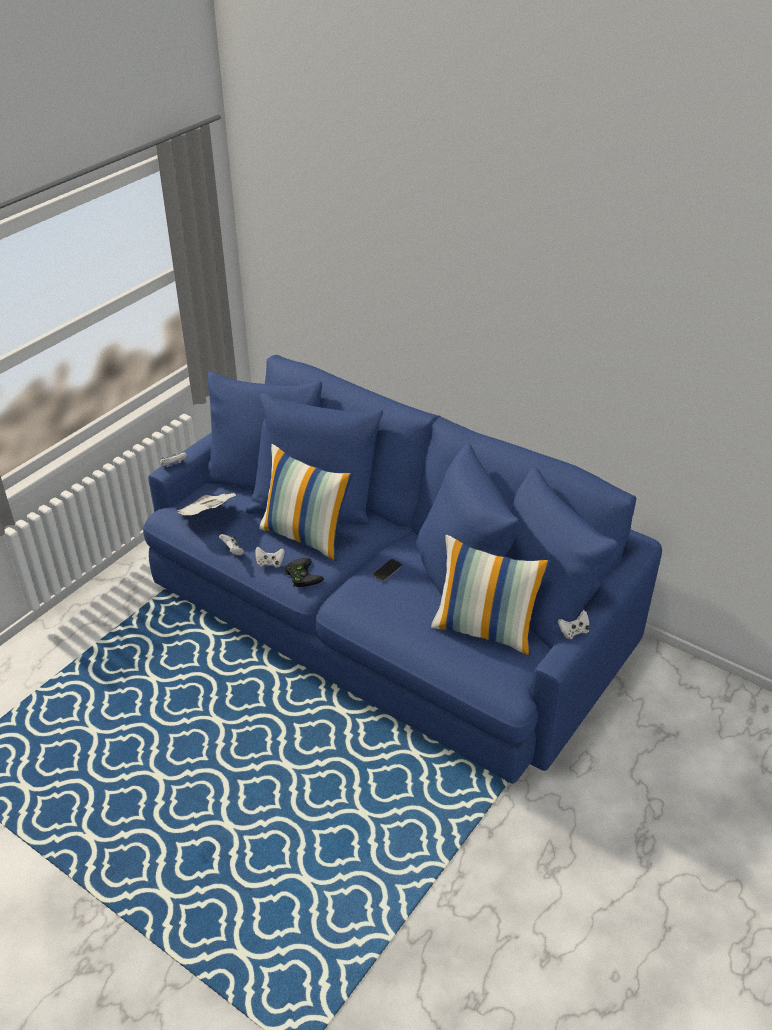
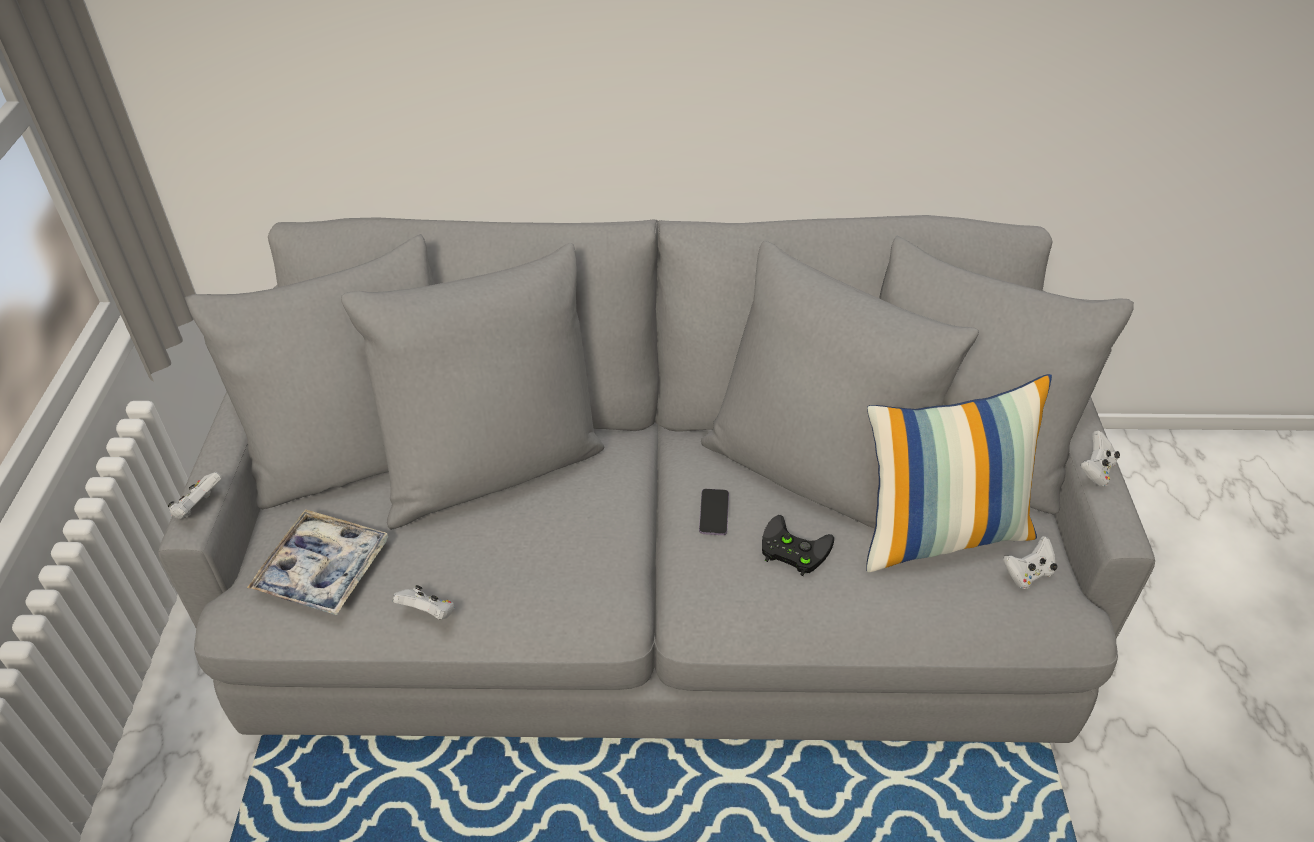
camera: 35 degrees left, 5 degrees up
blue sofa [143,355,662,784] -> grey sofa [158,215,1155,743]
newspaper [178,493,236,515] -> tray [247,509,388,616]
white game controller [255,547,284,568] -> white game controller moved to [1003,536,1058,589]
pillow [259,444,353,561] -> none
black game controller [285,558,324,587] -> black game controller moved to [762,515,834,576]

